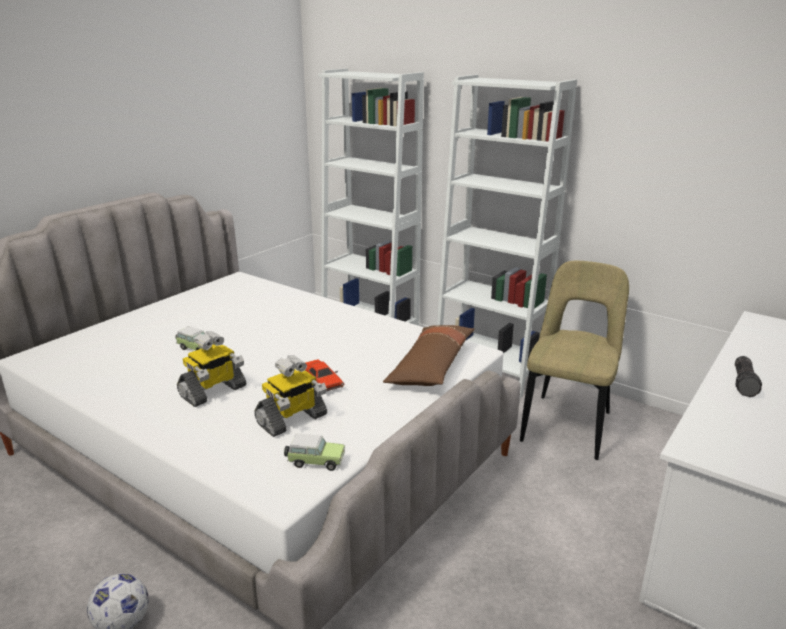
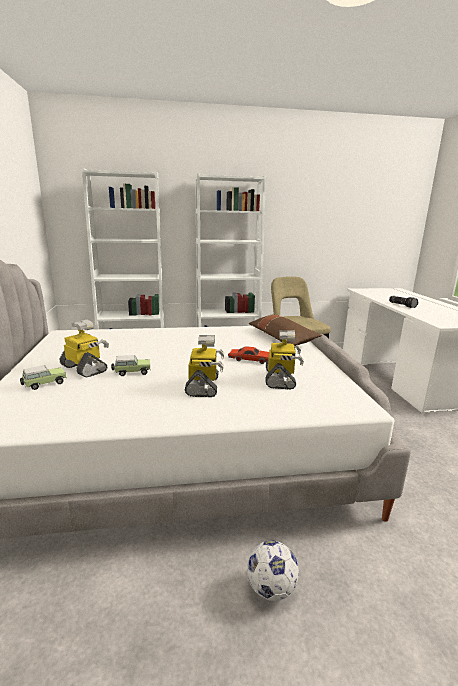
camera: 45 degrees left, 5 degrees down
toy car [284,434,345,471] -> toy car moved to [20,365,66,390]
none -> toy robot [60,319,109,377]

